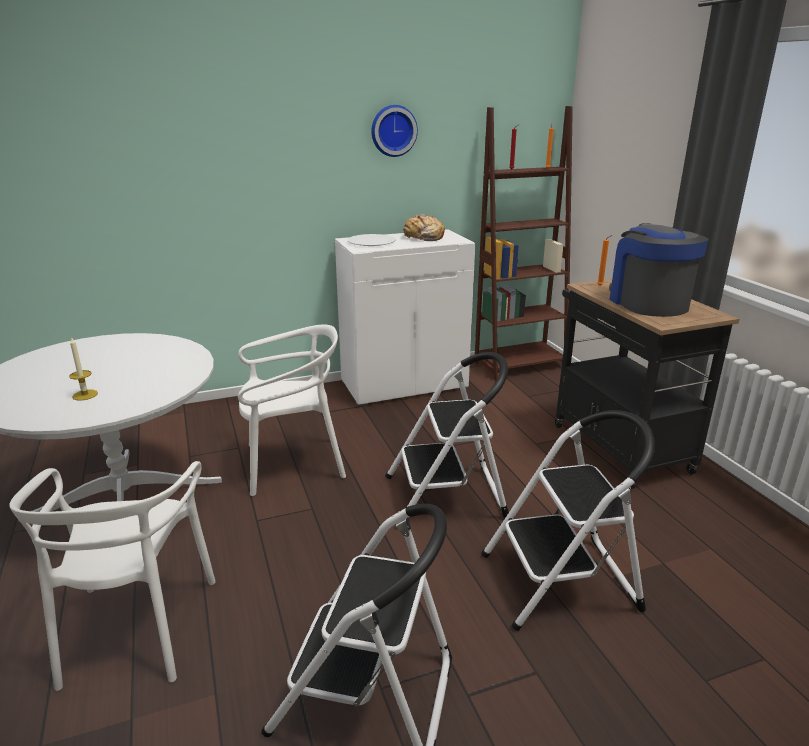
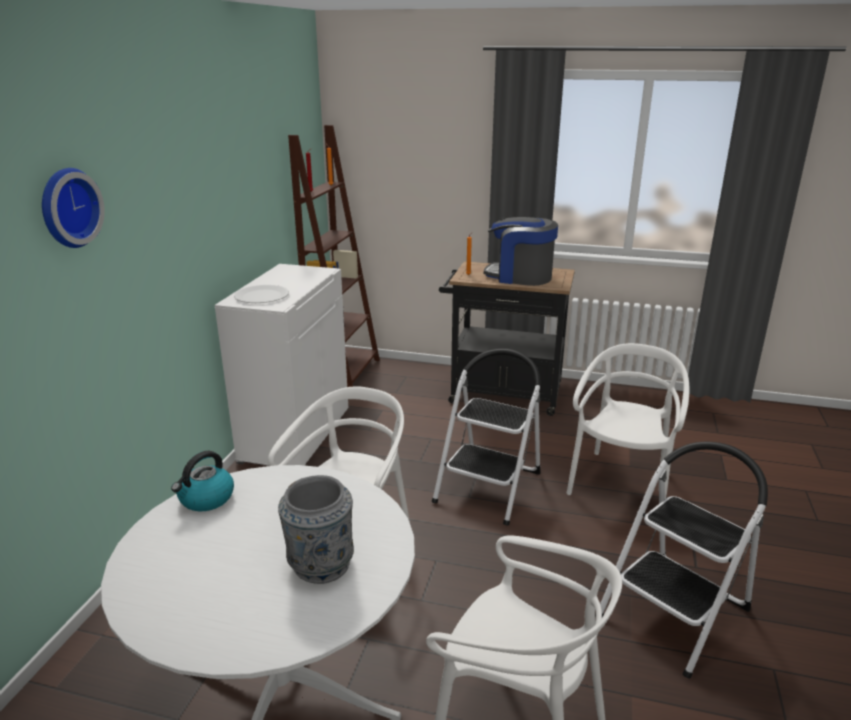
camera: 55 degrees left, 0 degrees up
candle [69,337,98,401] -> grey vase [278,475,354,584]
wall clock [371,105,418,157] -> wall clock moved to [42,168,105,248]
bread [402,214,445,241] -> none
step ladder [481,410,655,631] -> white chair [566,343,690,499]
none -> kettle [171,451,234,511]

